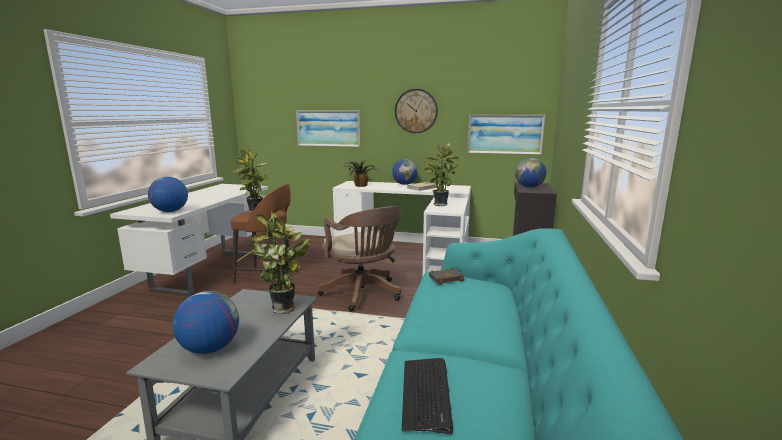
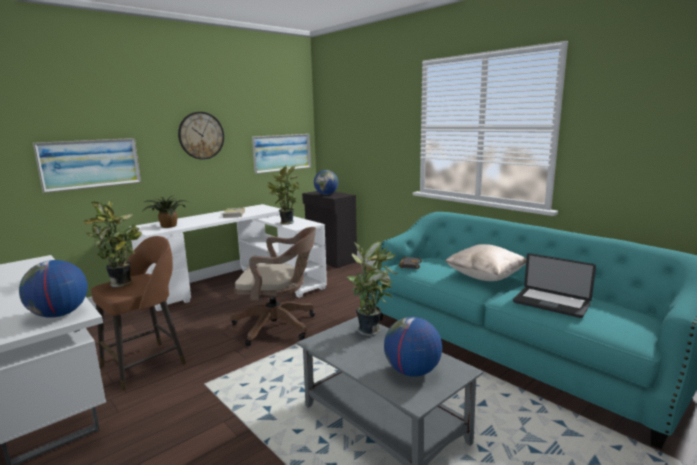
camera: 55 degrees left, 0 degrees up
globe [392,159,418,185] -> none
keyboard [402,358,453,434] -> laptop [513,253,596,318]
none -> beige pillow [444,244,527,281]

